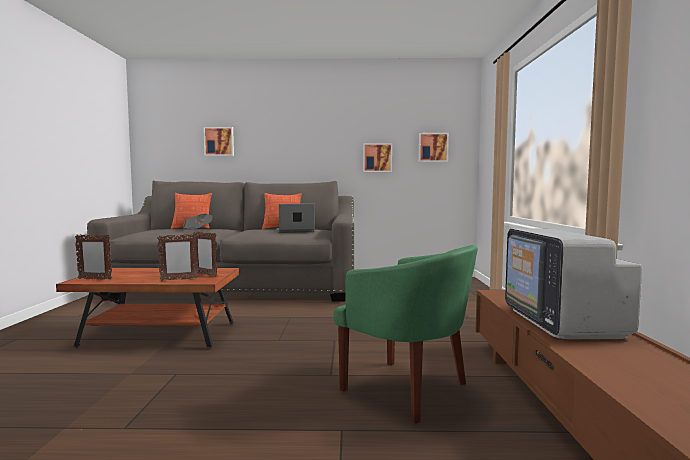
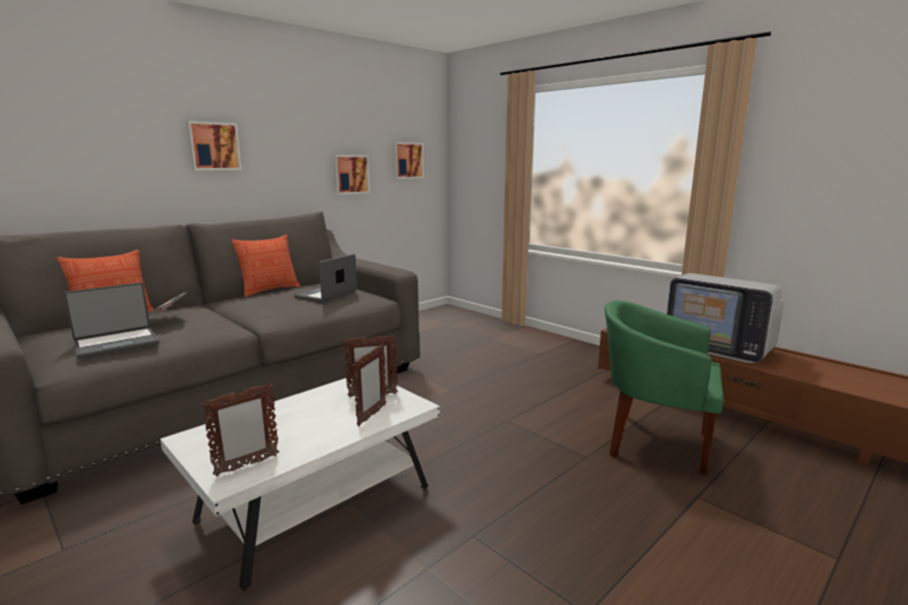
camera: 45 degrees left, 10 degrees up
brown coffee table [56,268,239,349] -> white coffee table [160,376,440,591]
picture [204,127,234,156] -> picture moved to [187,121,242,170]
green armchair [333,245,478,424] -> green armchair turned 150 degrees counterclockwise [604,300,723,475]
none -> laptop [64,283,159,359]

